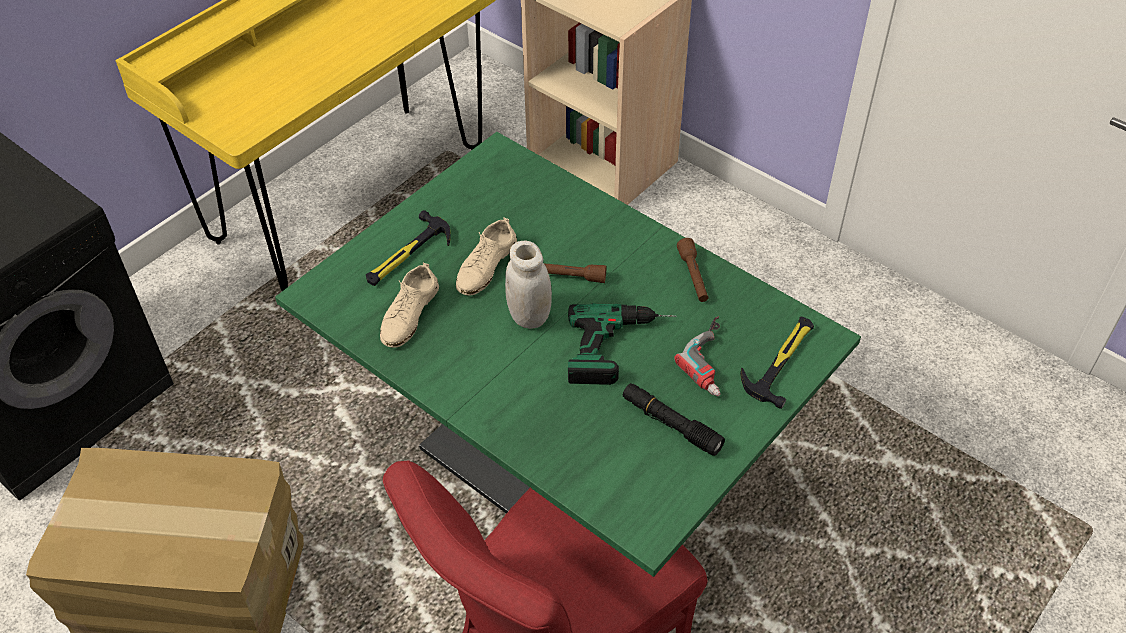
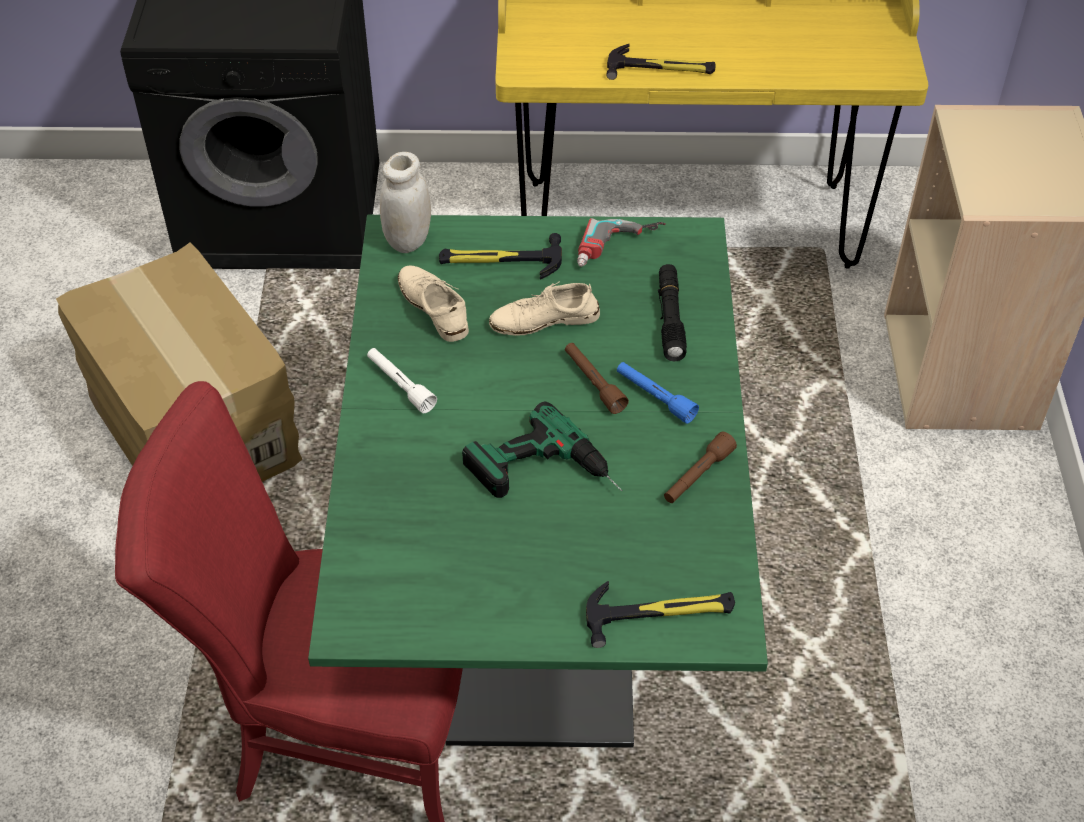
camera: 50 degrees right, 0 degrees up
beige shoe [380,263,439,348] -> beige shoe turned 75 degrees clockwise [398,265,469,342]
white jar [505,241,552,329] -> white jar moved to [380,152,431,253]
black flashlight [623,383,725,456] -> black flashlight moved to [658,264,687,361]
power drill [674,316,721,396] -> power drill moved to [577,218,666,267]
none -> white flashlight [367,348,437,413]
none -> hammer [606,44,715,80]
none -> blue flashlight [617,362,699,424]

